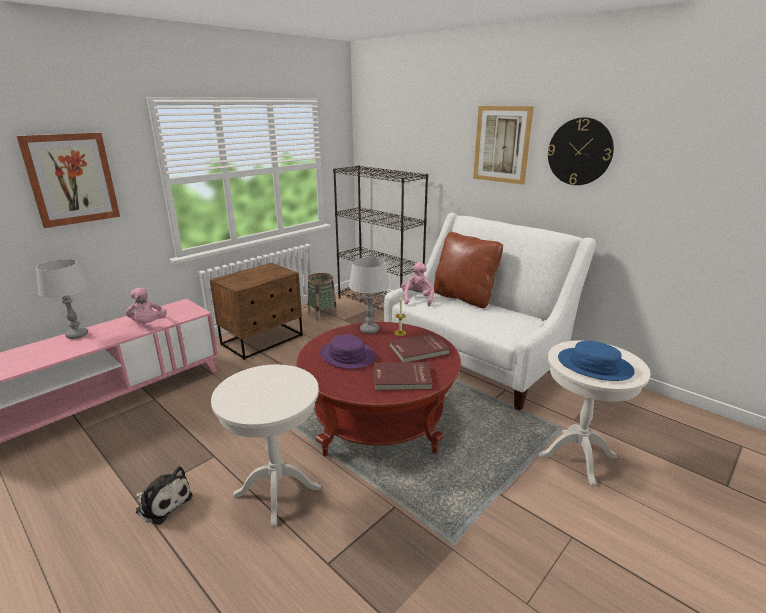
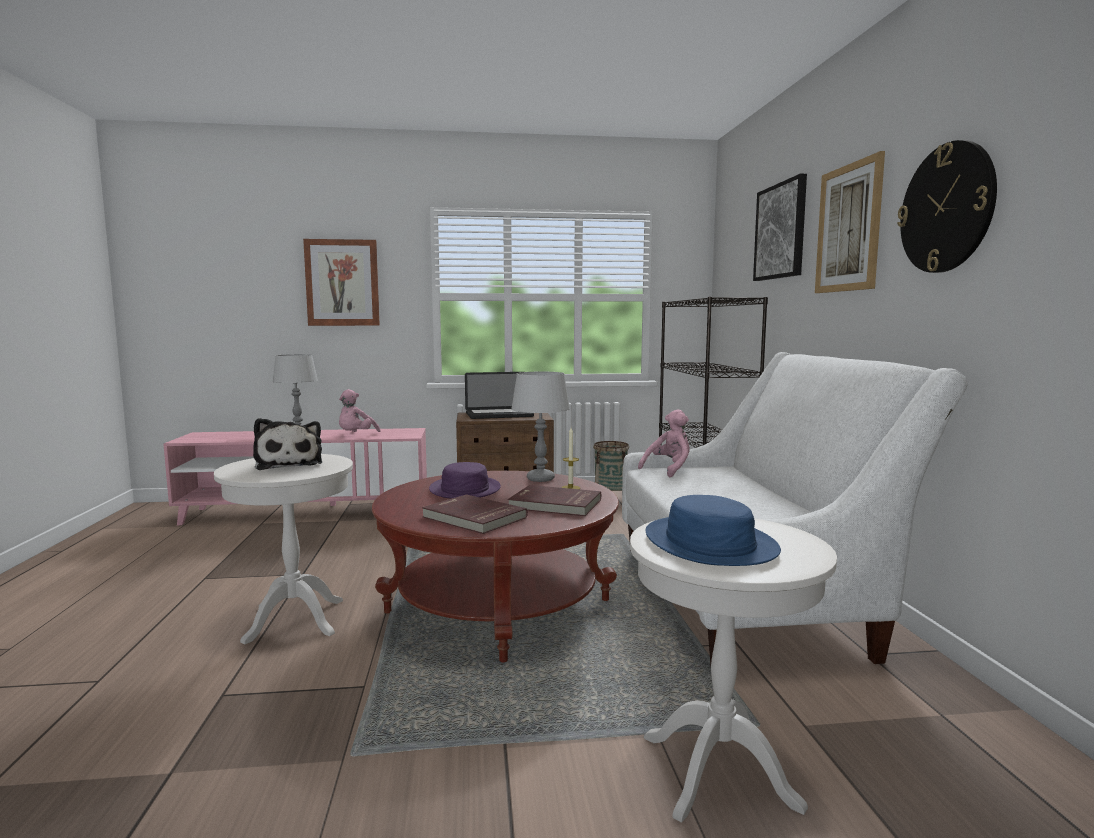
camera: 40 degrees right, 15 degrees down
plush toy [136,466,193,525] -> plush toy moved to [253,418,322,470]
brown pillow [434,232,503,308] -> none
none -> laptop [465,372,534,419]
none -> picture [753,174,807,281]

